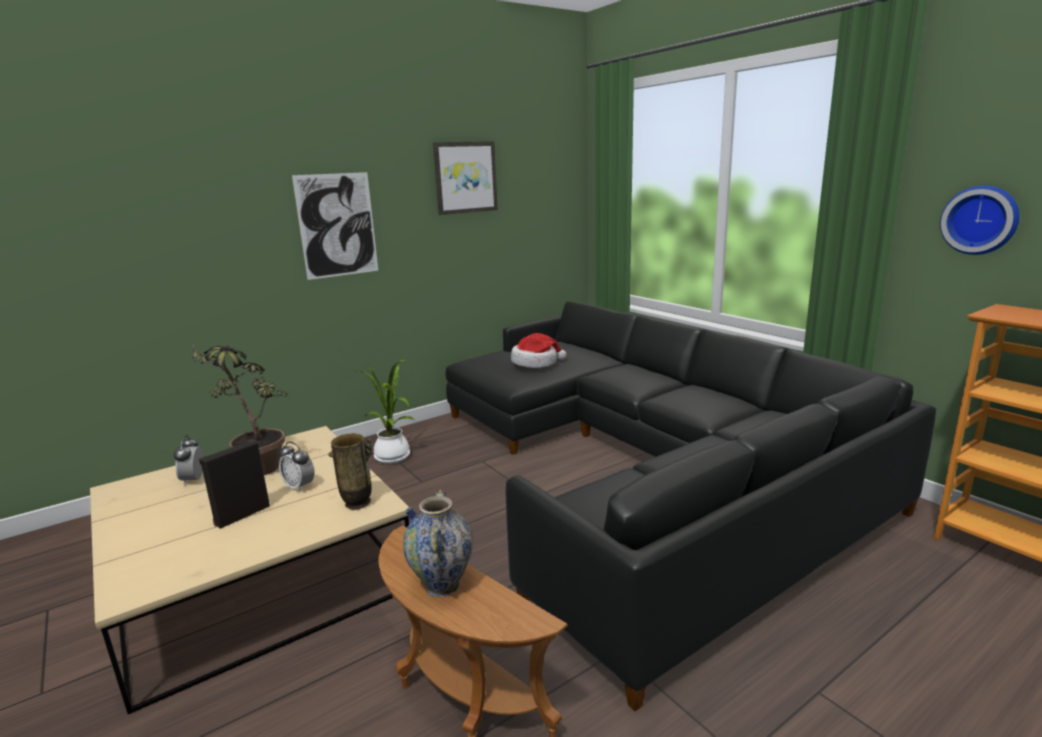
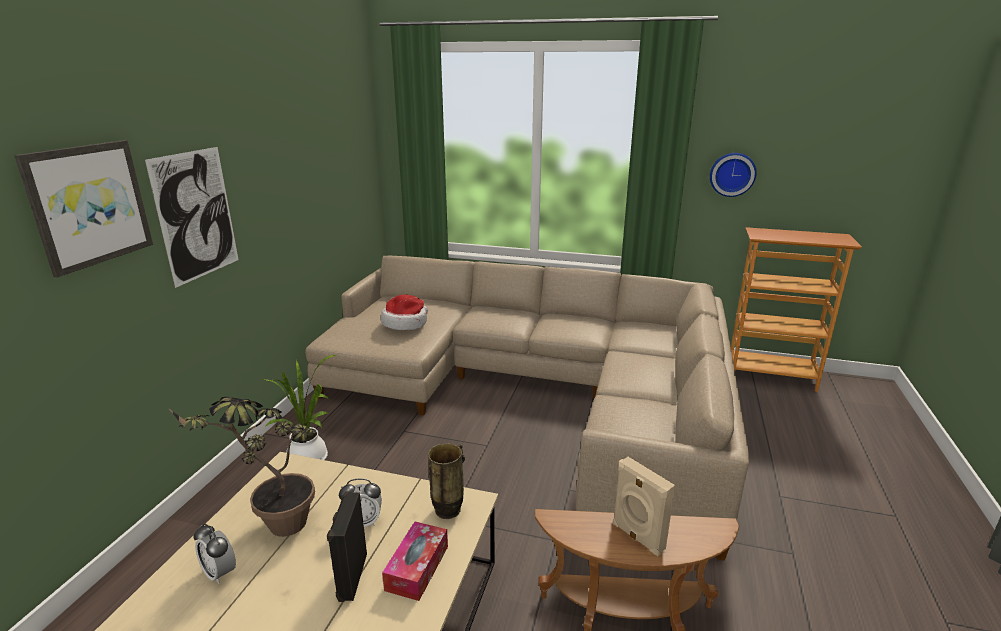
camera: 40 degrees left, 5 degrees up
vase [403,490,473,597] -> beige speaker [613,457,675,556]
picture [433,141,498,215] -> picture moved to [14,140,153,278]
black sofa [446,301,936,711] -> beige sofa [305,256,749,561]
none -> tissue box [382,522,448,601]

